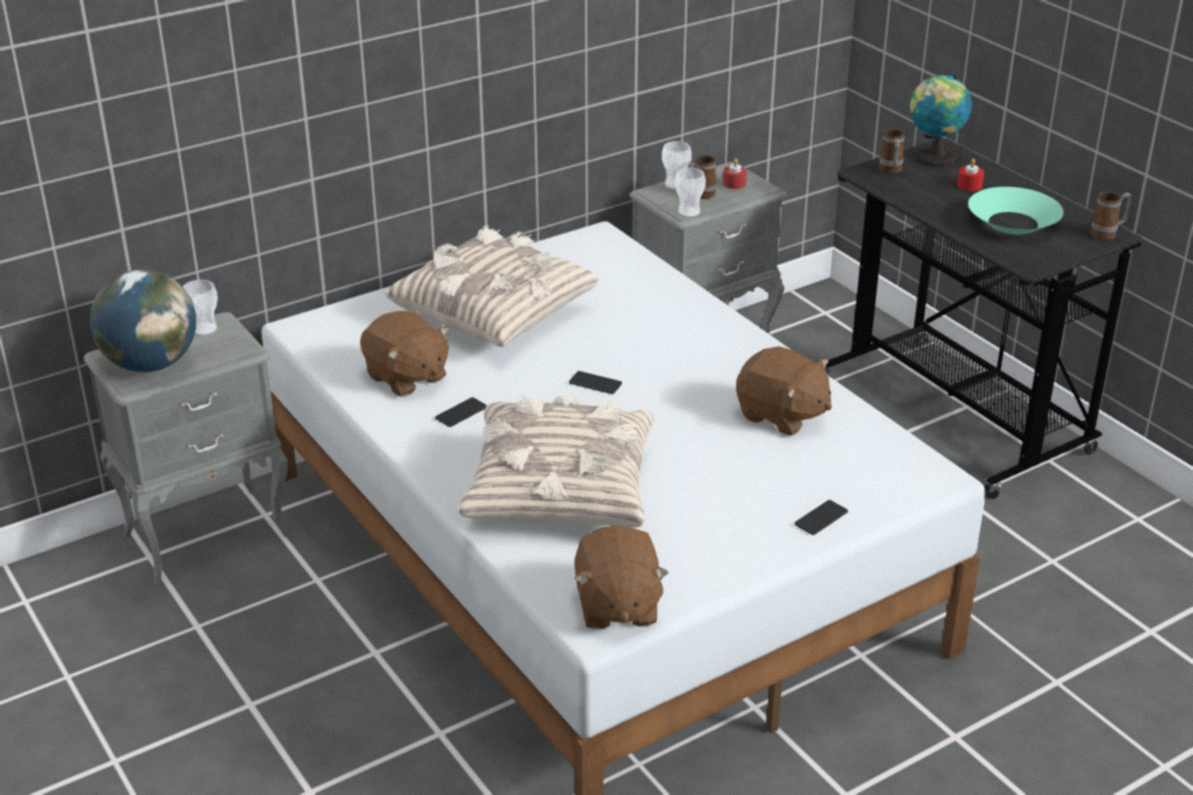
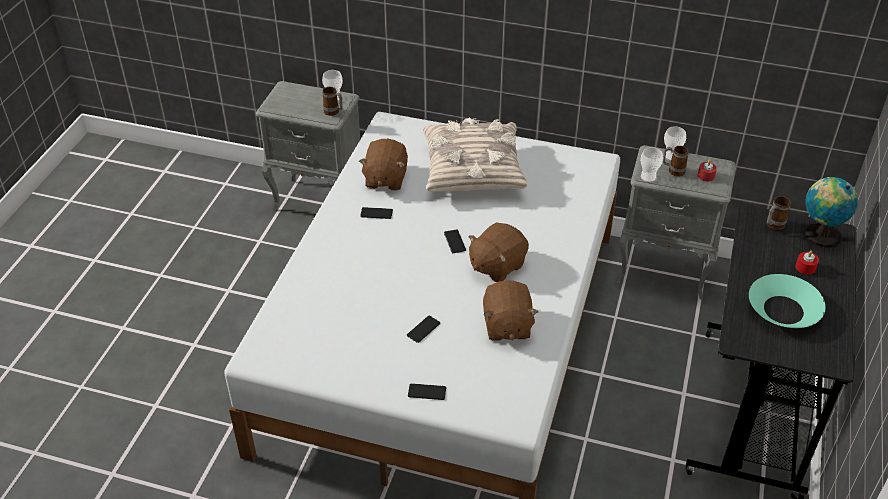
camera: 50 degrees right, 10 degrees up
globe [90,269,196,372] -> none
beige pillow [458,394,654,527] -> none
brown plush toy [574,525,669,629] -> brown plush toy moved to [468,222,529,282]
mug [1090,192,1132,240] -> mug moved to [322,87,343,116]
none -> phone [407,316,440,343]

